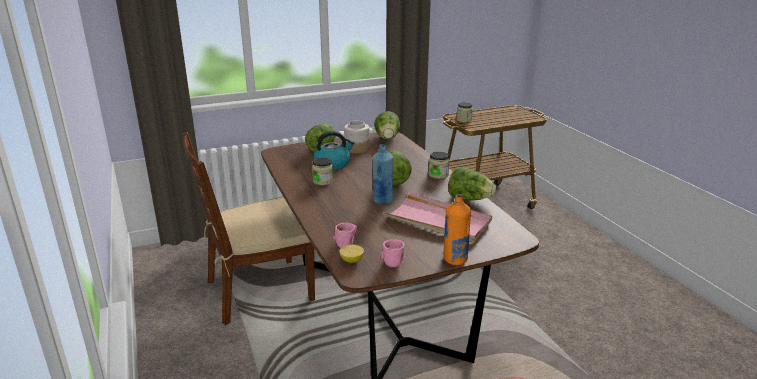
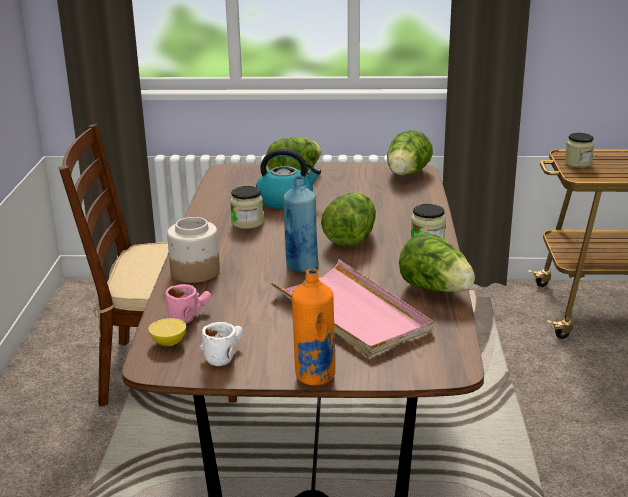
camera: 25 degrees right, 0 degrees up
jar [344,121,370,154] -> jar moved to [167,217,220,283]
pink mug [380,239,405,267] -> white mug [200,322,243,366]

